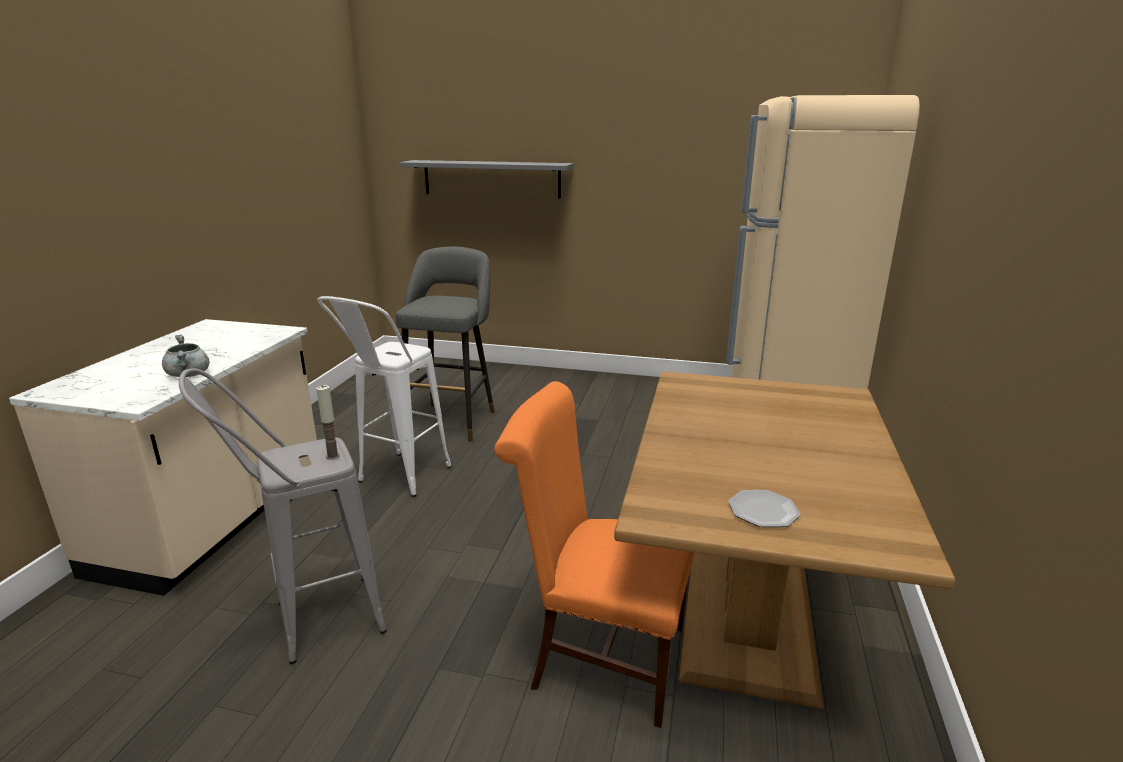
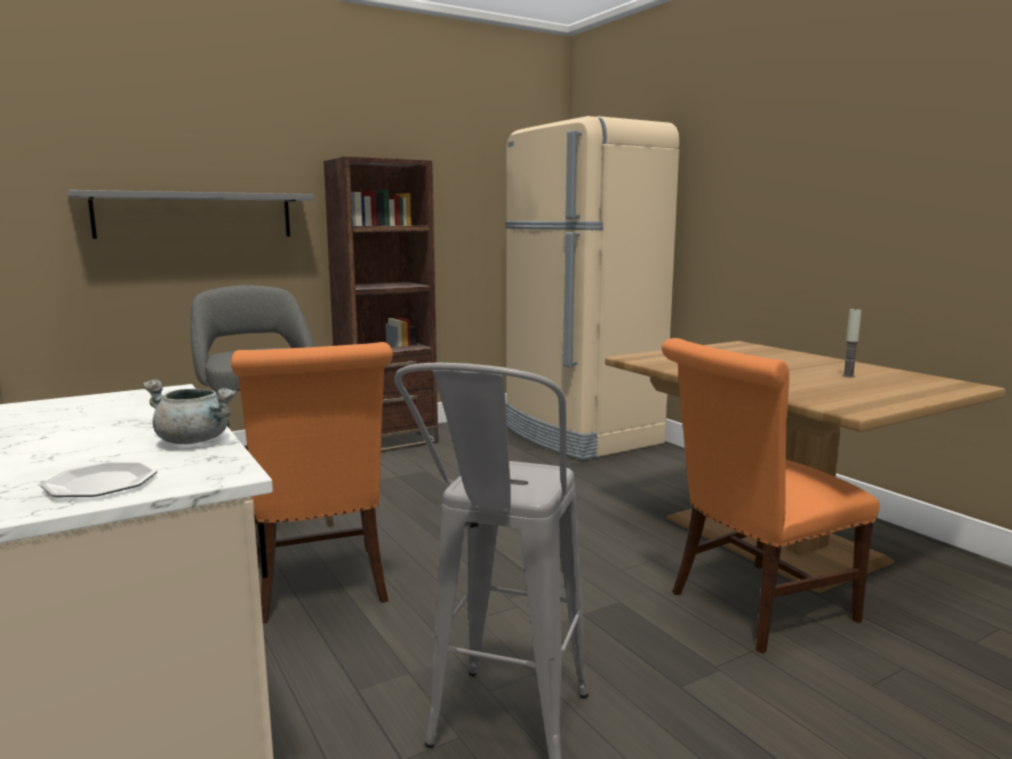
camera: 45 degrees left, 10 degrees down
candle [316,385,340,460] -> candle moved to [842,307,861,377]
white stool [317,296,452,497] -> orange chair [231,342,393,624]
plate [728,490,800,527] -> plate moved to [41,462,157,497]
none -> brown bookcase [324,157,439,453]

